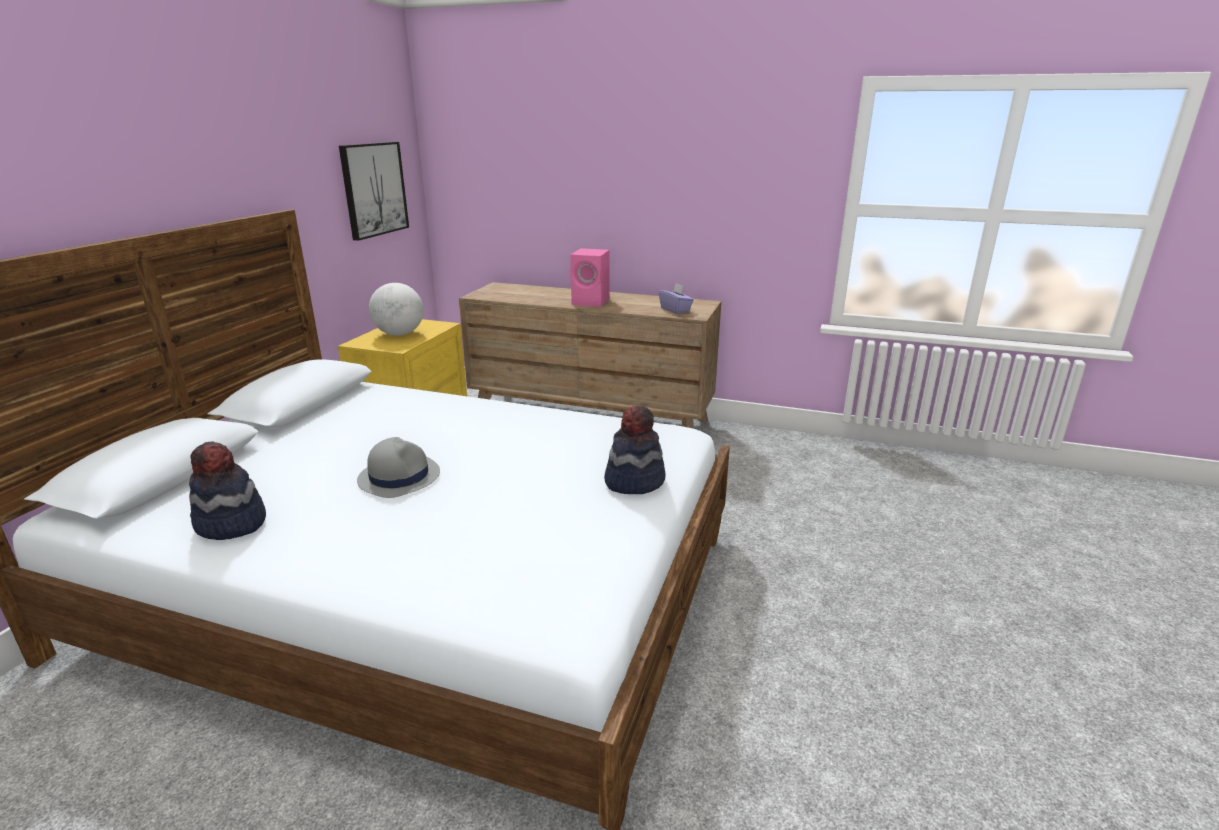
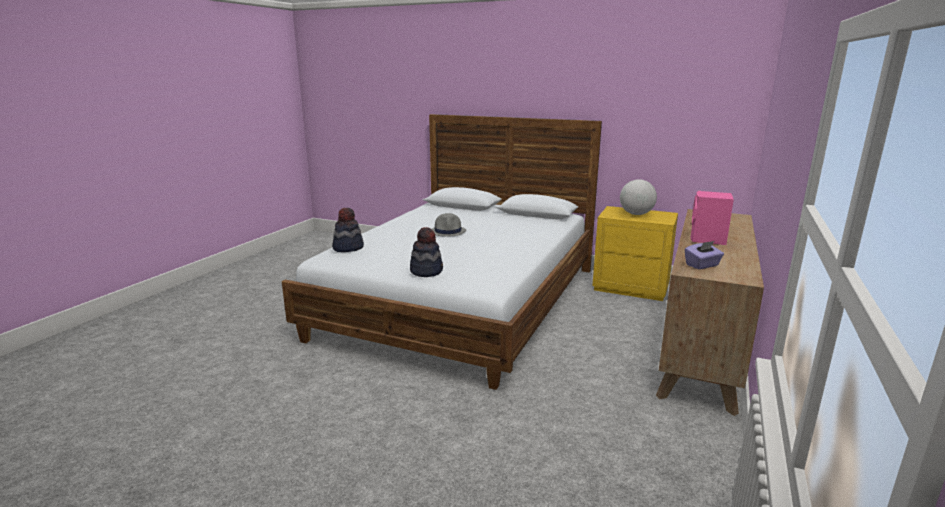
camera: 95 degrees right, 5 degrees down
hat [189,441,266,540] -> hat moved to [332,208,364,252]
picture [339,142,409,241] -> none

